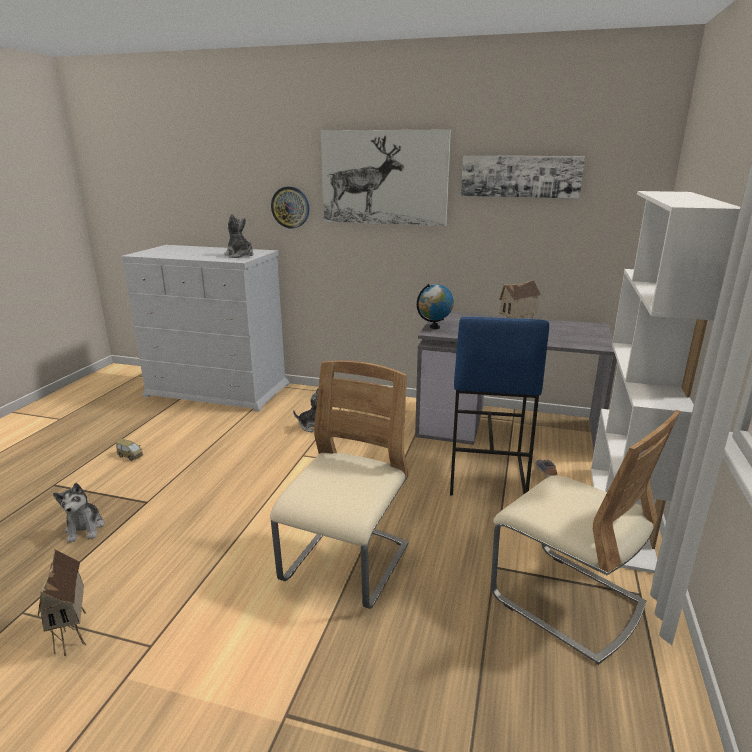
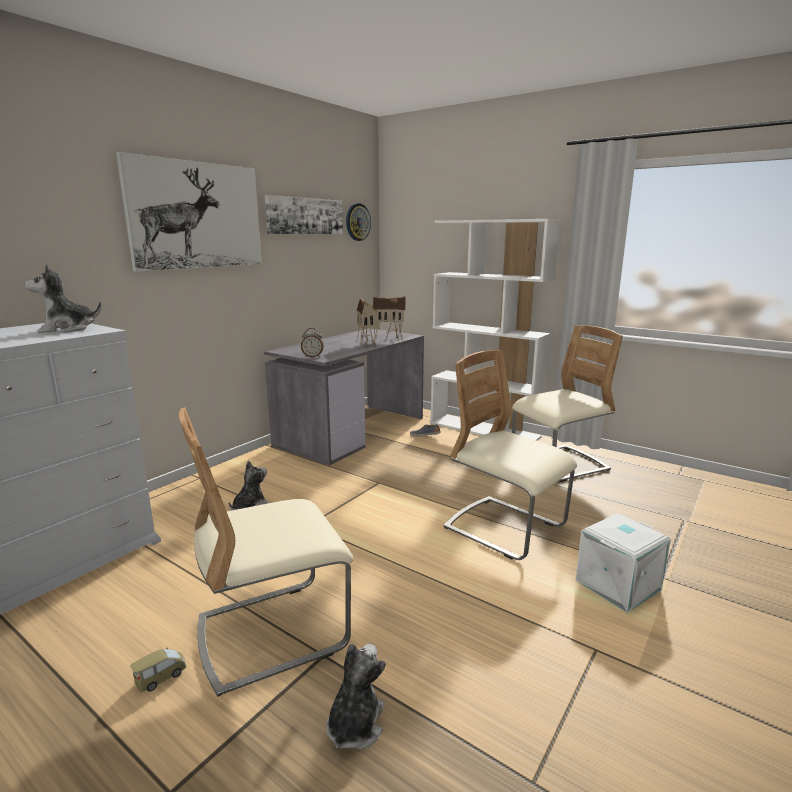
camera: 70 degrees left, 5 degrees down
toy house [38,548,86,656] -> toy house moved to [373,296,406,341]
plush toy [53,483,104,543] -> plush toy turned 75 degrees counterclockwise [326,643,386,749]
wall clock [271,186,309,229] -> wall clock moved to [346,203,371,241]
globe [417,284,454,329] -> alarm clock [301,328,324,357]
blue stool [450,317,549,496] -> none
none -> beige chair [179,408,353,697]
none -> white storage box [576,513,671,613]

